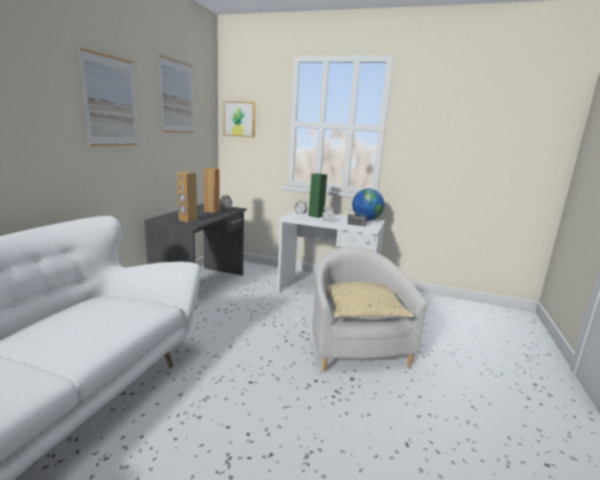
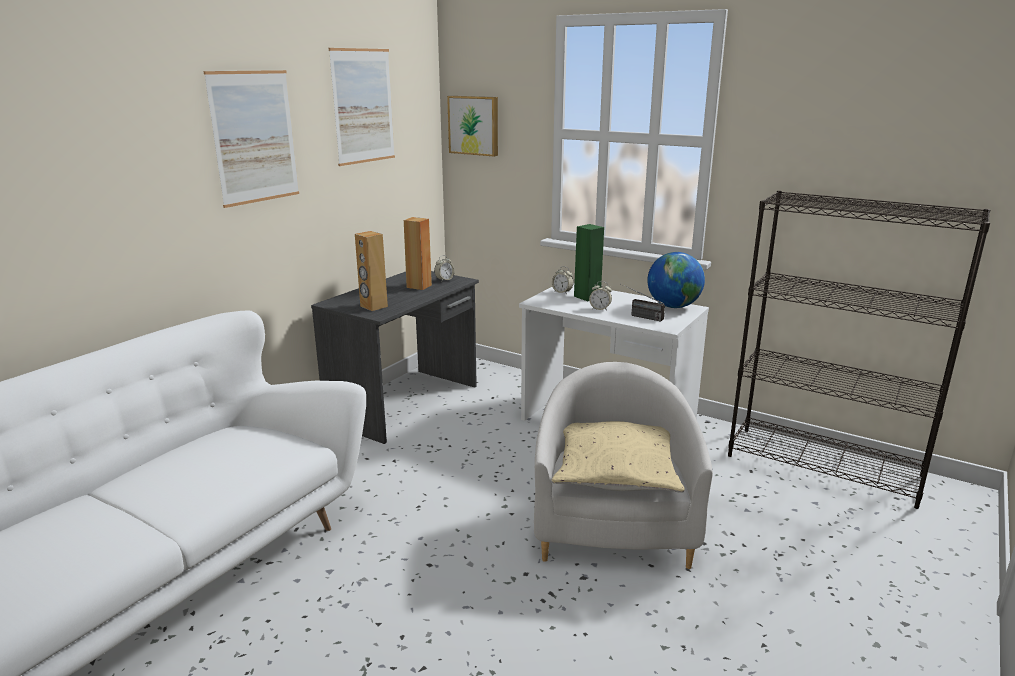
camera: 15 degrees right, 5 degrees up
none -> black bookcase [728,191,990,509]

